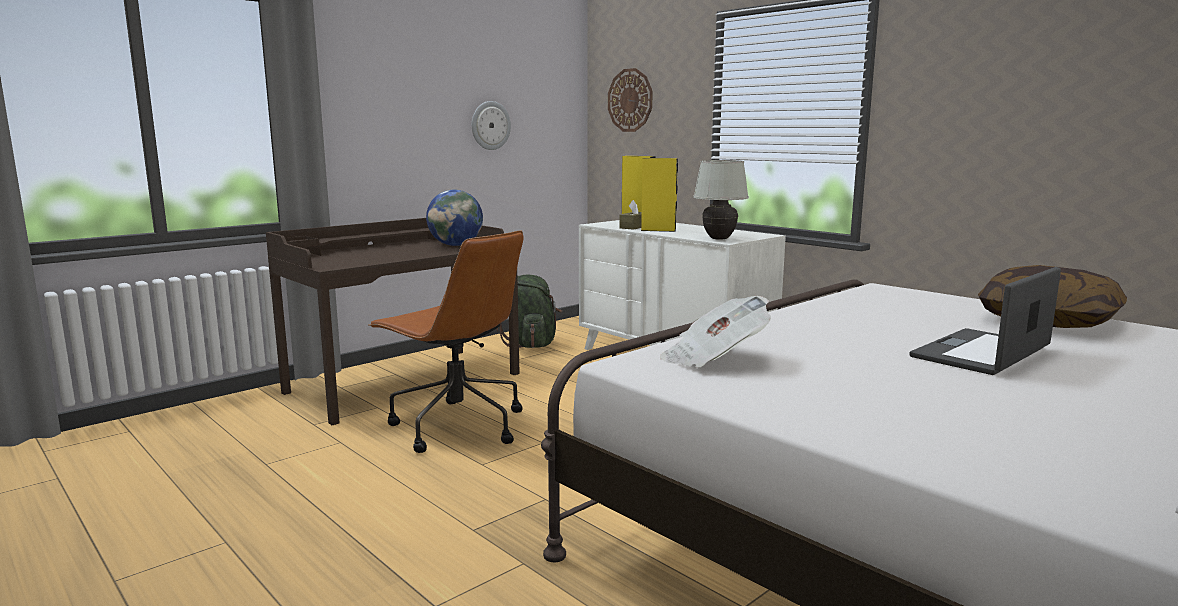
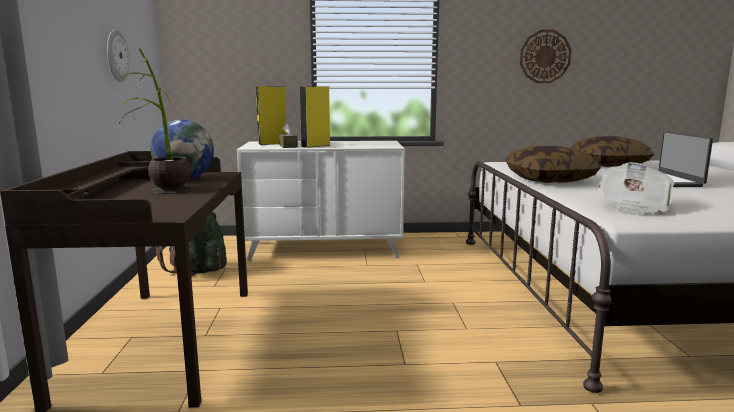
camera: 50 degrees left, 0 degrees up
brown office chair [368,230,524,453] -> none
wall clock [608,68,653,132] -> wall clock moved to [520,30,571,83]
white table lamp [693,160,749,240] -> none
none -> potted plant [118,47,191,194]
none -> pillow [505,146,601,183]

